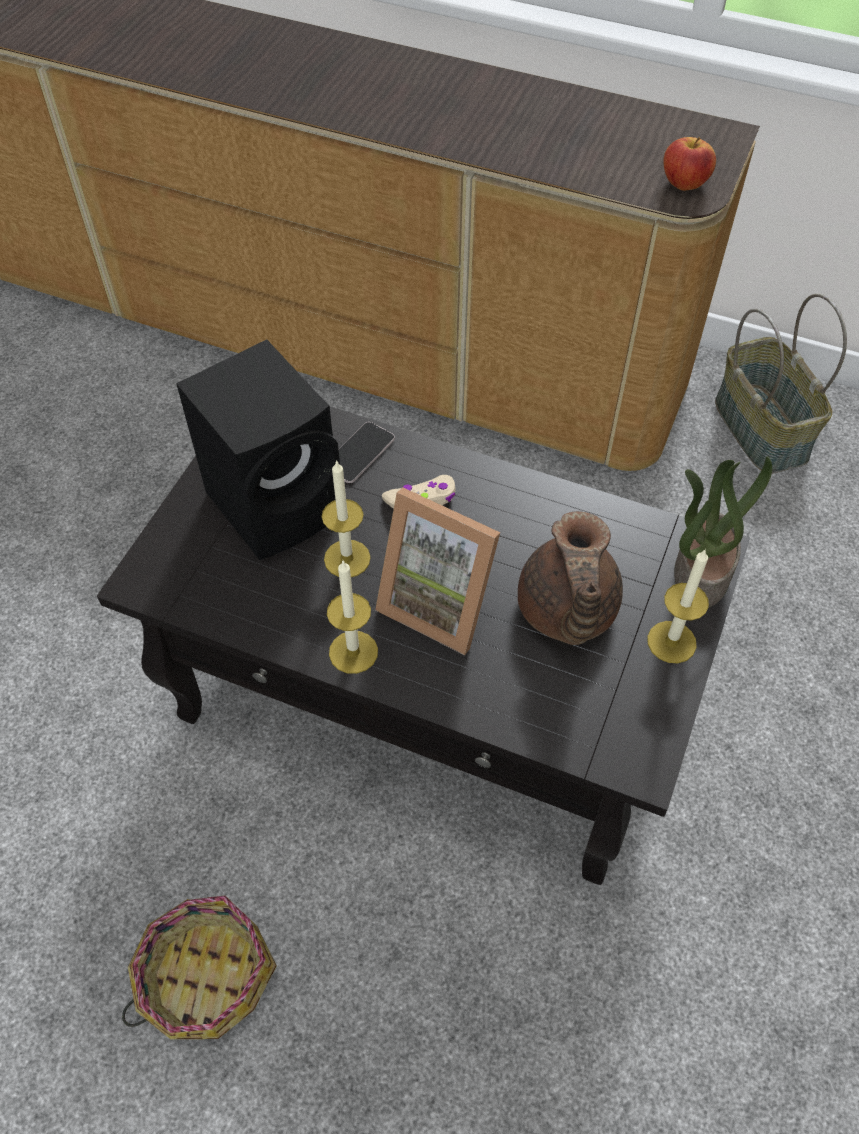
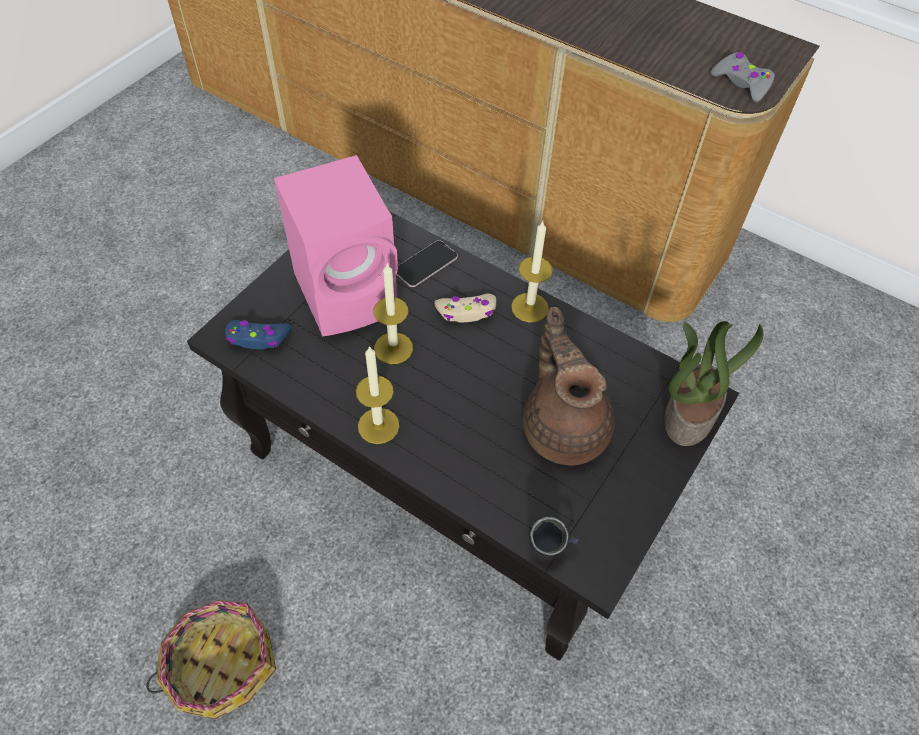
camera: 10 degrees right, 0 degrees up
black speaker [176,340,340,560] -> pink speaker [274,155,398,337]
picture frame [375,488,500,655] -> none
brown teapot [518,511,623,645] -> brown teapot turned 150 degrees clockwise [523,307,615,465]
candle [647,549,709,663] -> candle moved to [511,221,553,322]
apple [663,137,716,191] -> grey game controller [711,52,775,102]
basket [715,293,847,474] -> none
none -> blue game controller [225,320,291,349]
none -> blue mug [529,517,580,556]

